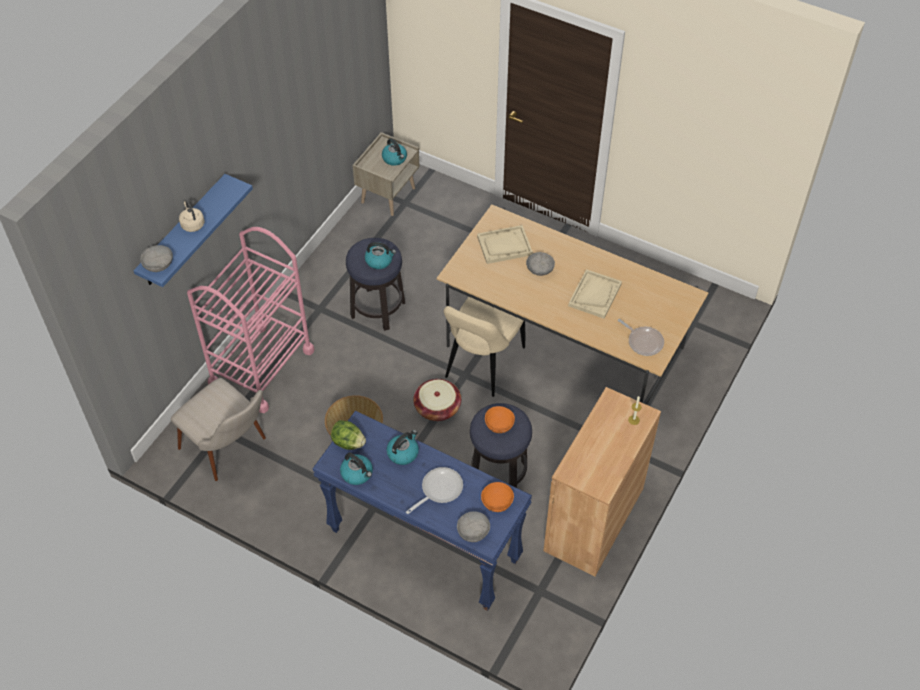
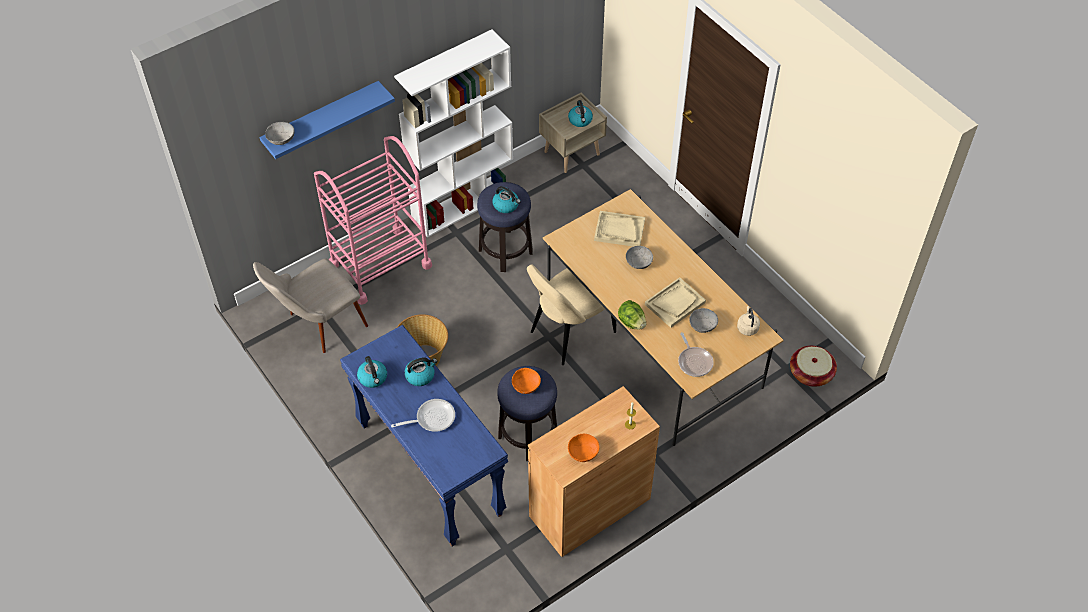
camera: 25 degrees right, 0 degrees up
beige chair [171,378,266,481] -> beige chair turned 75 degrees clockwise [253,258,368,353]
beige kettle [179,201,204,232] -> beige kettle moved to [737,306,760,336]
lettuce [331,420,366,450] -> lettuce moved to [618,300,646,329]
basket [413,379,461,421] -> basket moved to [790,346,837,387]
grey bowl [457,511,490,542] -> grey bowl moved to [689,308,718,333]
orange bowl [481,482,514,512] -> orange bowl moved to [568,434,600,462]
none -> white bookcase [394,29,513,238]

